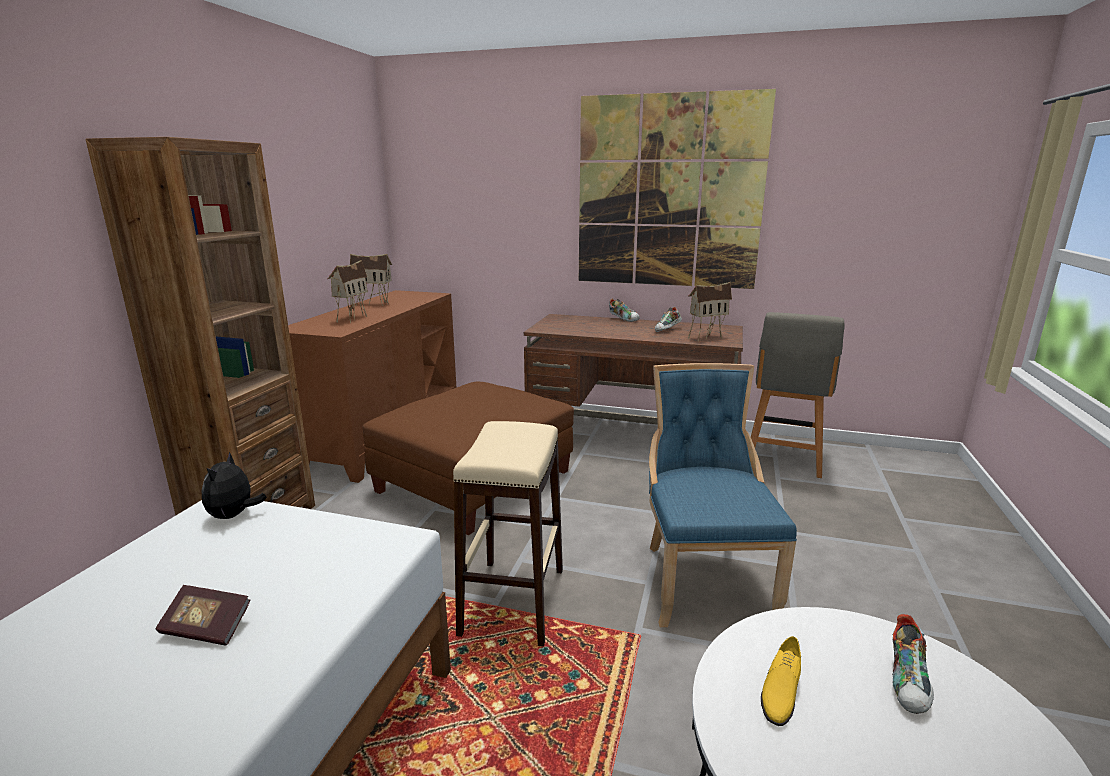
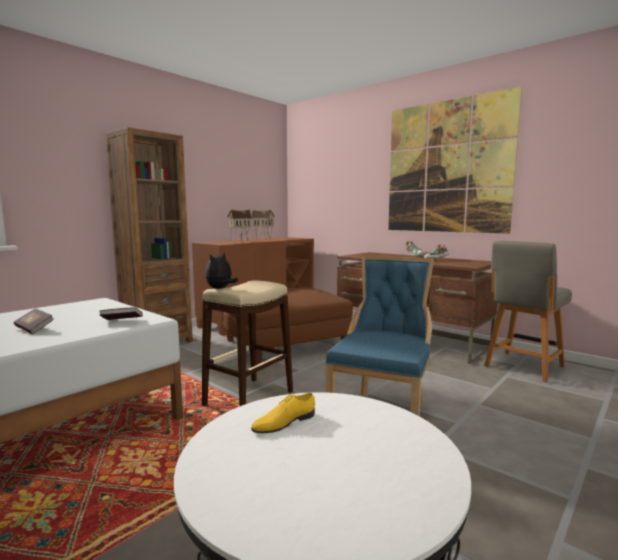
camera: 25 degrees right, 10 degrees down
plush toy [202,452,267,519] -> plush toy moved to [205,253,238,289]
toy house [688,282,732,341] -> none
shoe [892,614,934,714] -> none
none -> book [99,307,142,320]

